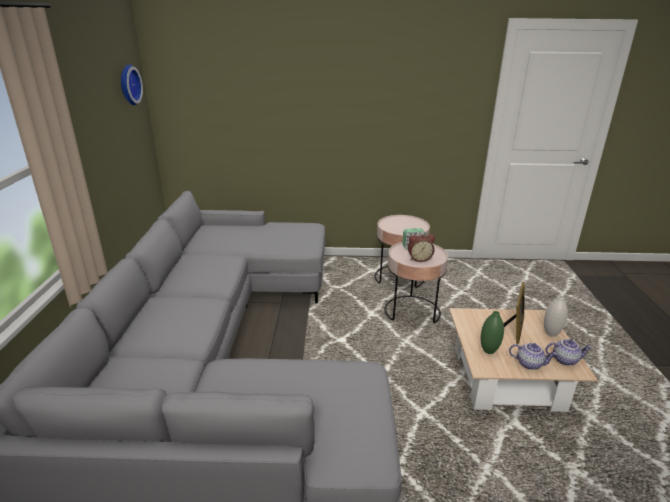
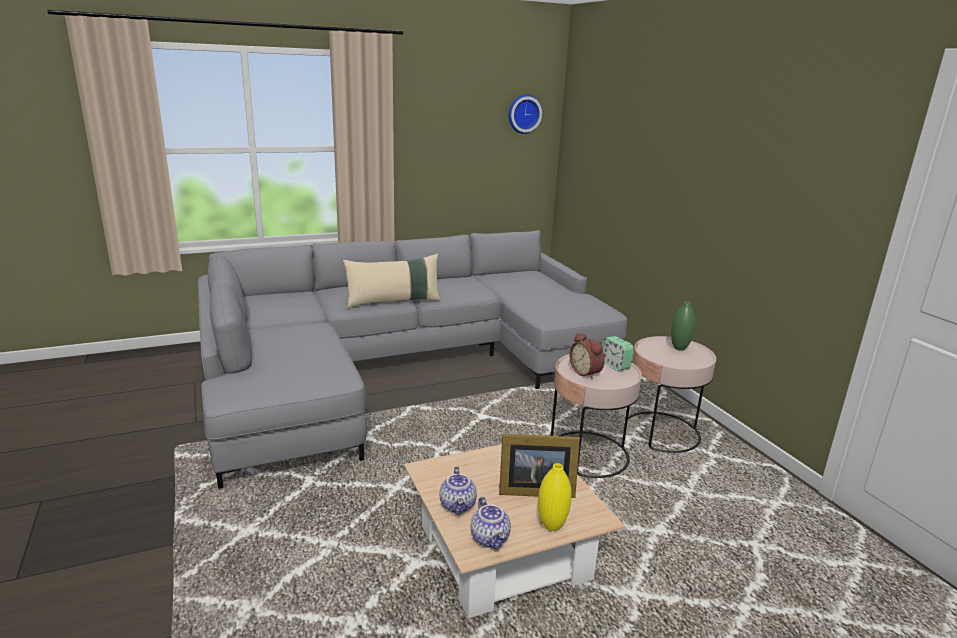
camera: 65 degrees right, 5 degrees down
green vase [481,311,504,354] -> green vase moved to [671,302,695,351]
white vase [544,295,568,337] -> yellow vase [538,463,572,531]
none -> beige pillow [343,254,441,308]

